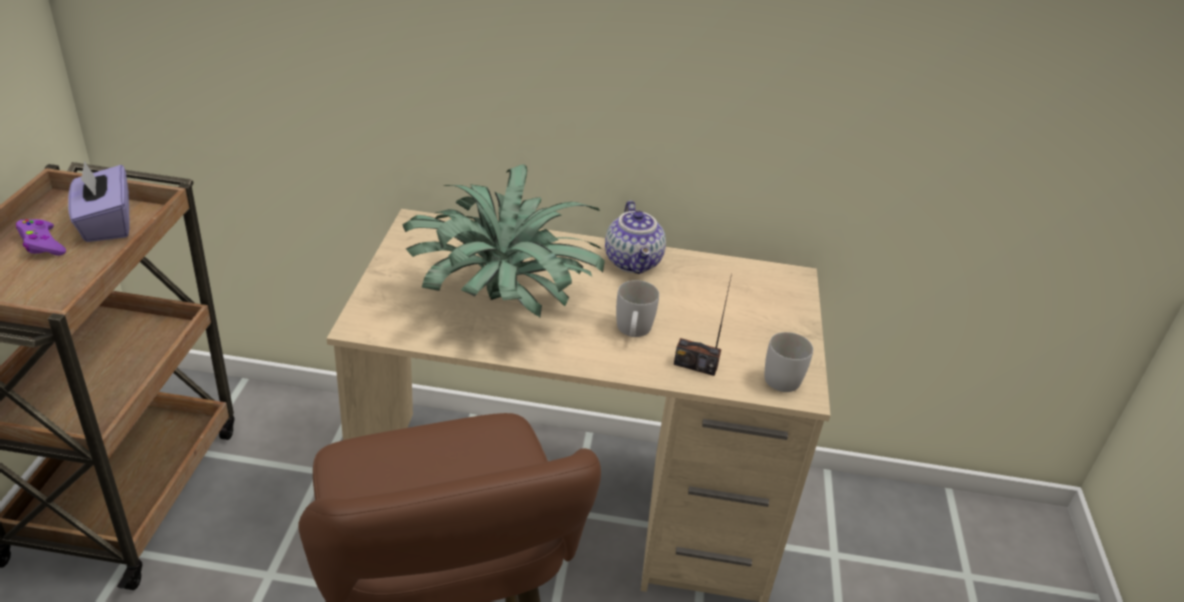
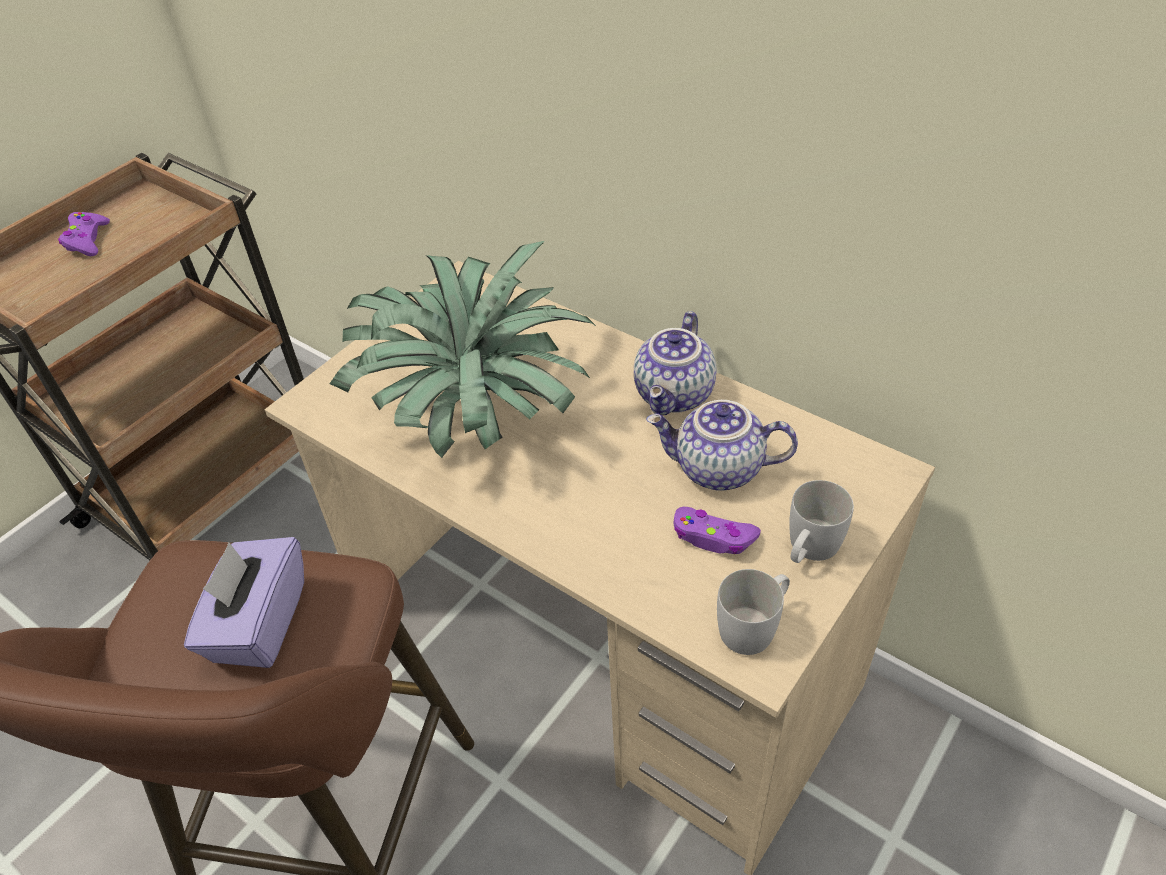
camera: 35 degrees right, 10 degrees up
purple tissue box [68,161,130,242] -> purple tissue box moved to [184,537,304,668]
white mug [616,280,659,337] -> white mug moved to [789,480,854,563]
radio [674,274,732,376] -> none
none -> teapot [646,400,798,491]
none -> purple game controller [674,507,761,554]

